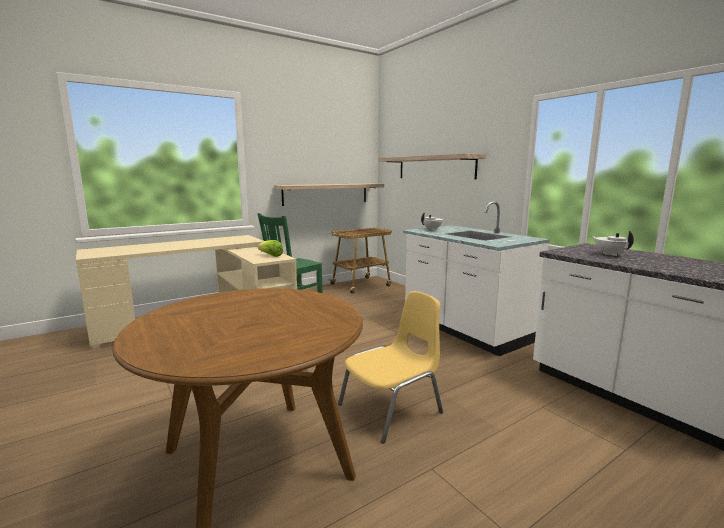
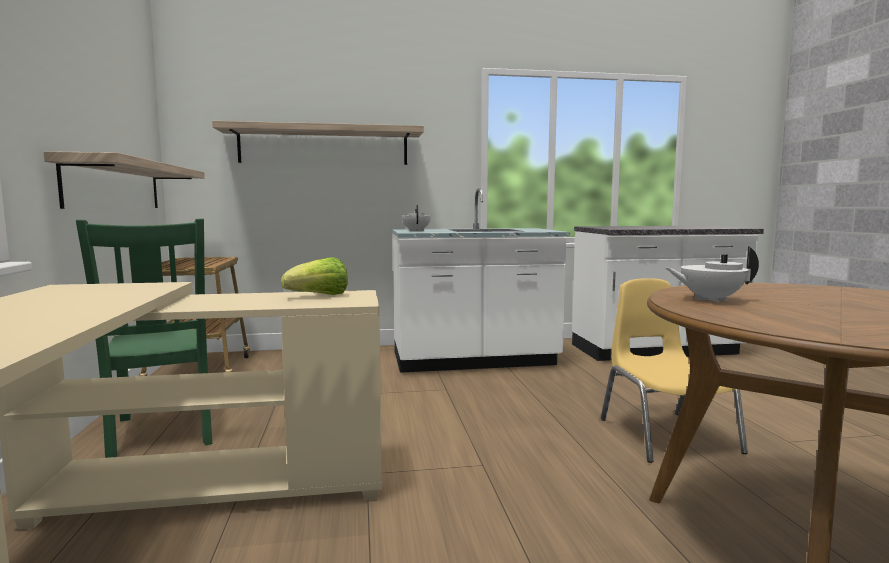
camera: 65 degrees left, 5 degrees down
white teapot [592,231,634,256] -> white teapot moved to [666,246,759,302]

